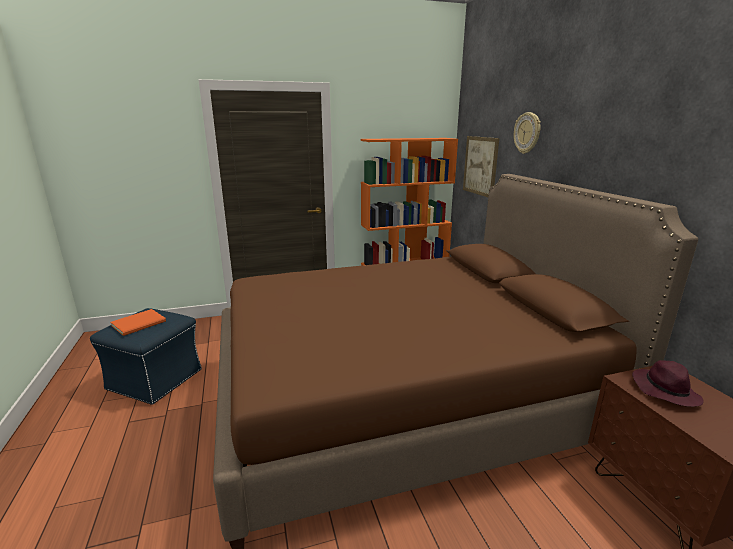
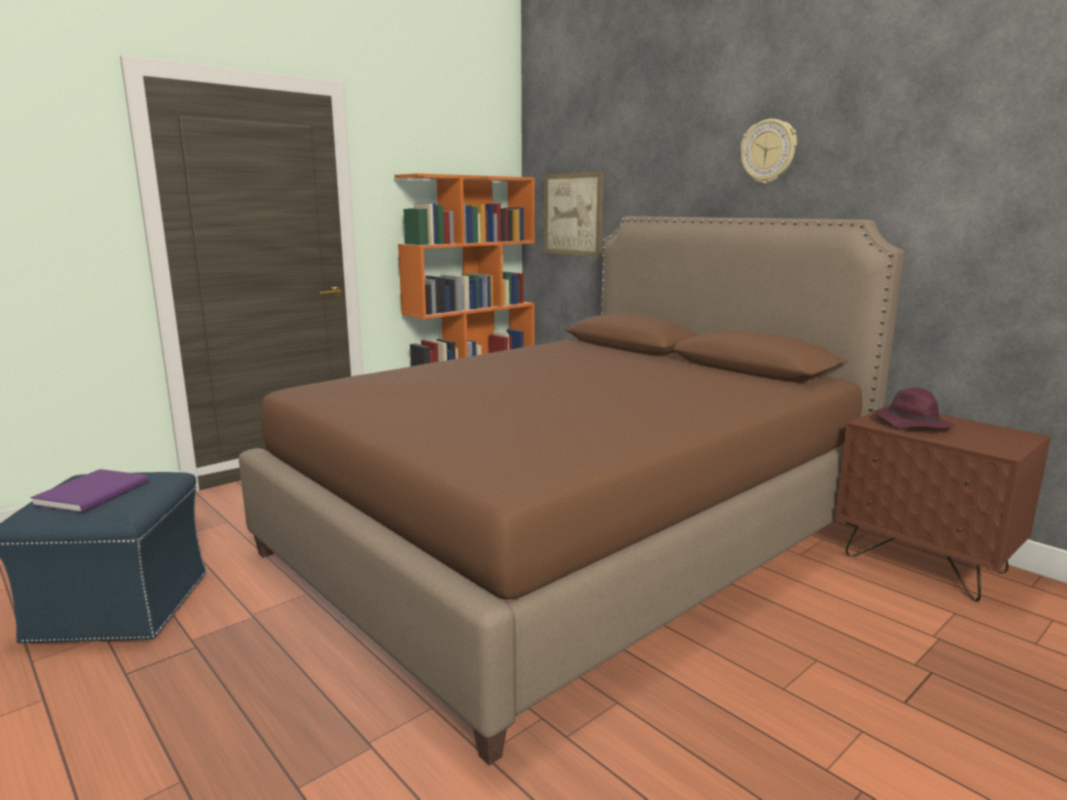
camera: 25 degrees left, 5 degrees down
orange book [110,309,166,336] -> purple book [30,469,148,513]
wall clock [514,112,541,154] -> wall clock moved to [740,119,797,184]

